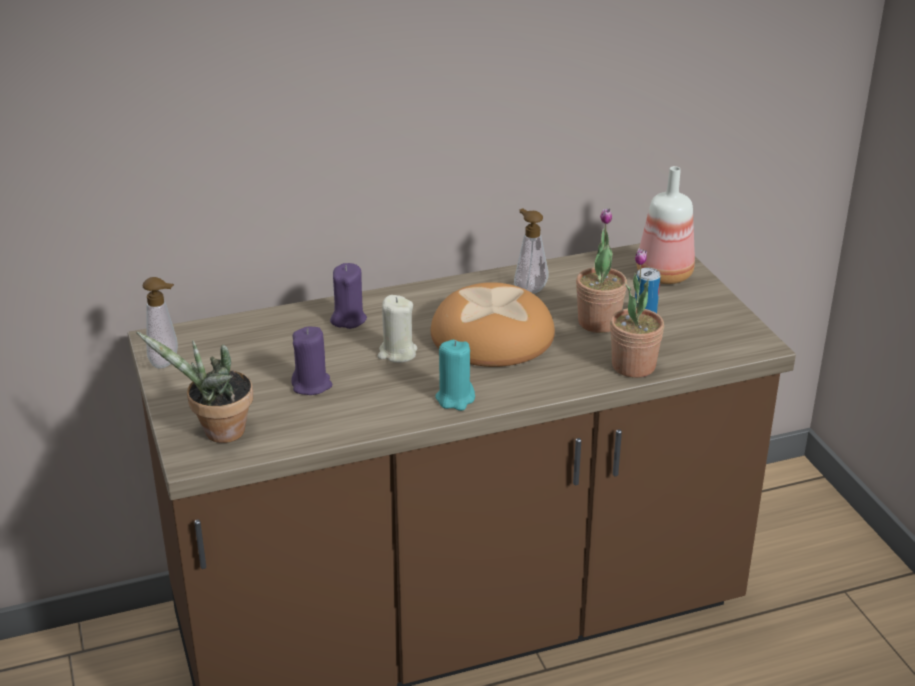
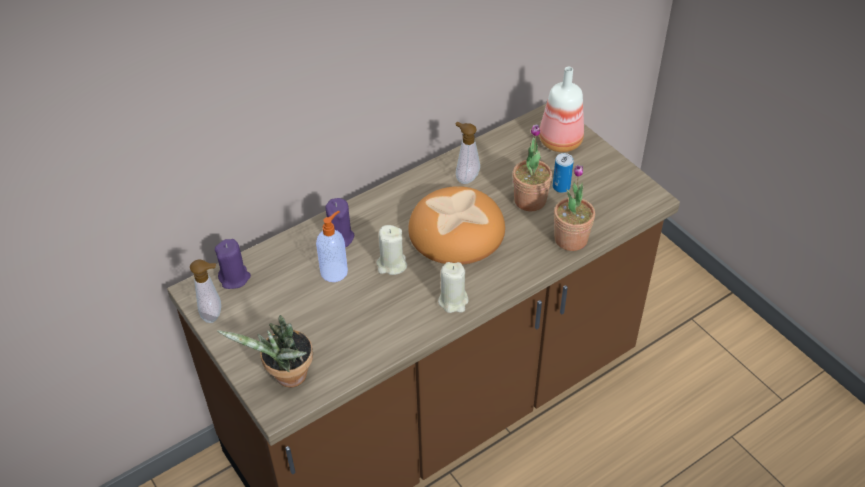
camera: 15 degrees left, 15 degrees up
purple candle [291,326,332,395] -> purple candle moved to [215,239,251,289]
turquoise candle [435,340,475,411] -> beige candle [438,262,469,313]
none -> soap dispenser [316,210,348,282]

